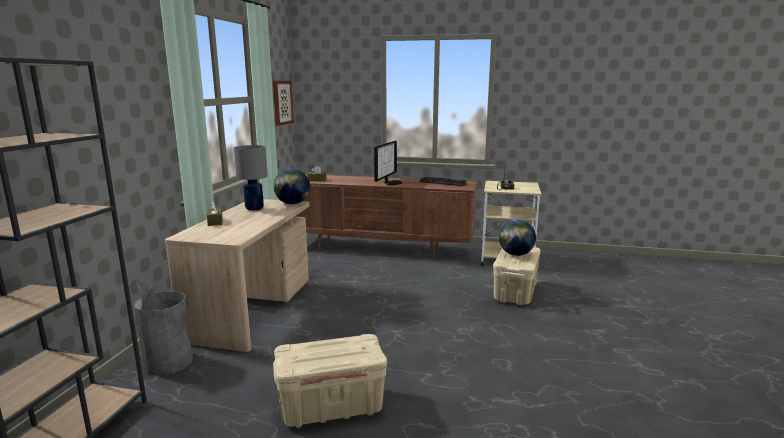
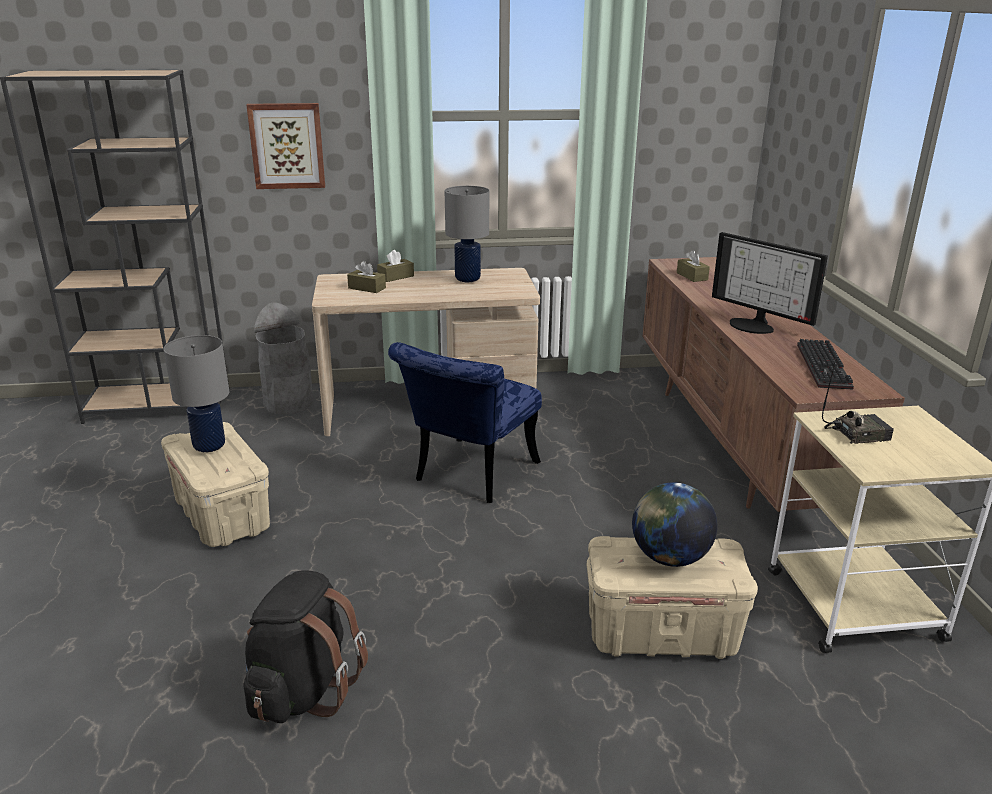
camera: 70 degrees right, 10 degrees up
picture [273,81,294,126] -> picture moved to [247,103,325,189]
globe [274,169,310,204] -> none
monitor [374,141,402,185] -> monitor turned 45 degrees clockwise [712,232,828,334]
none -> grey table lamp [163,335,229,452]
none -> black backpack [244,570,368,723]
none -> brown tissue box [347,261,386,293]
none -> blue chair [388,342,542,503]

